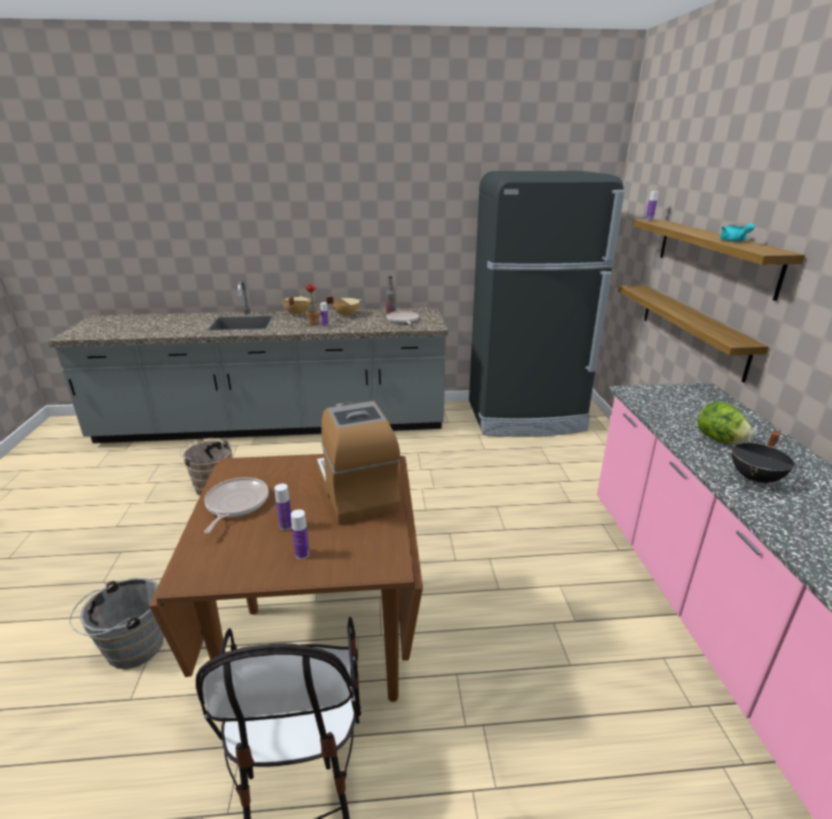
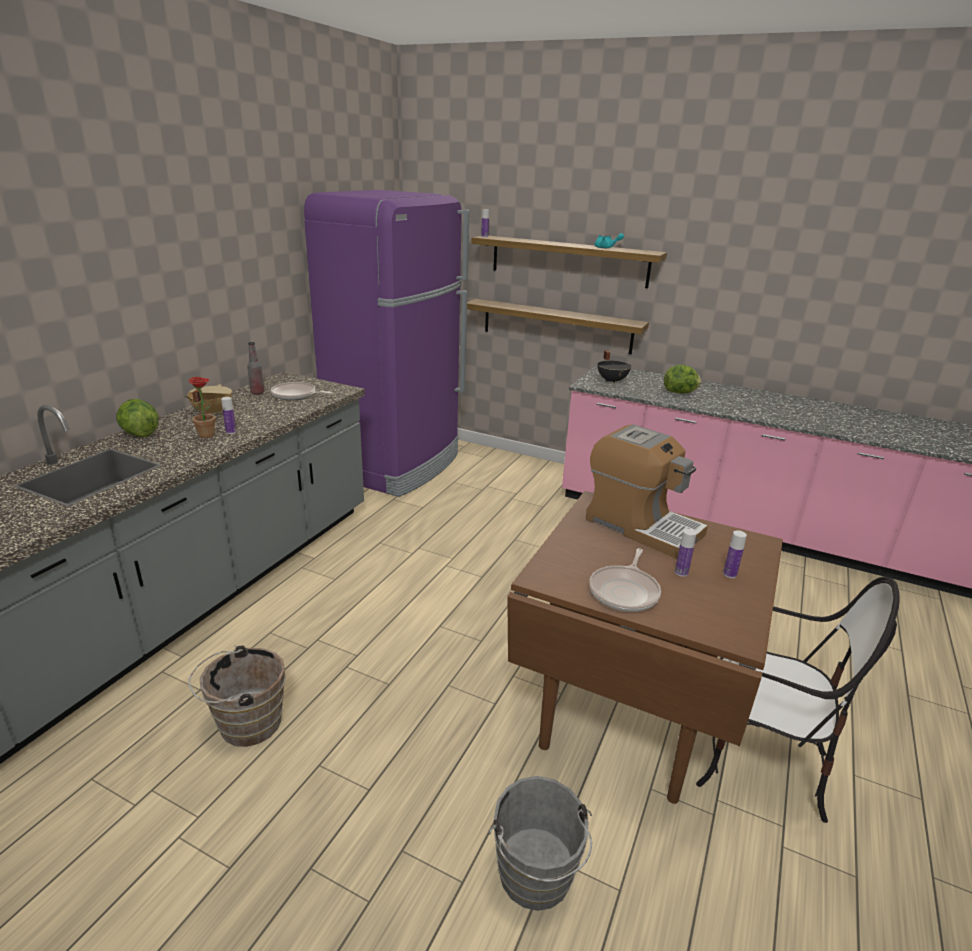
camera: 60 degrees left, 0 degrees up
frying pan [204,477,269,533] -> frying pan turned 105 degrees counterclockwise [589,548,661,612]
beige cooking pot [282,296,310,316] -> lettuce [116,399,159,437]
coffee machine [317,401,400,524] -> coffee machine turned 150 degrees counterclockwise [586,424,708,558]
black fridge [469,171,625,437] -> purple fridge [304,190,469,497]
black cooking pot [732,430,794,484] -> black cooking pot moved to [598,350,631,384]

